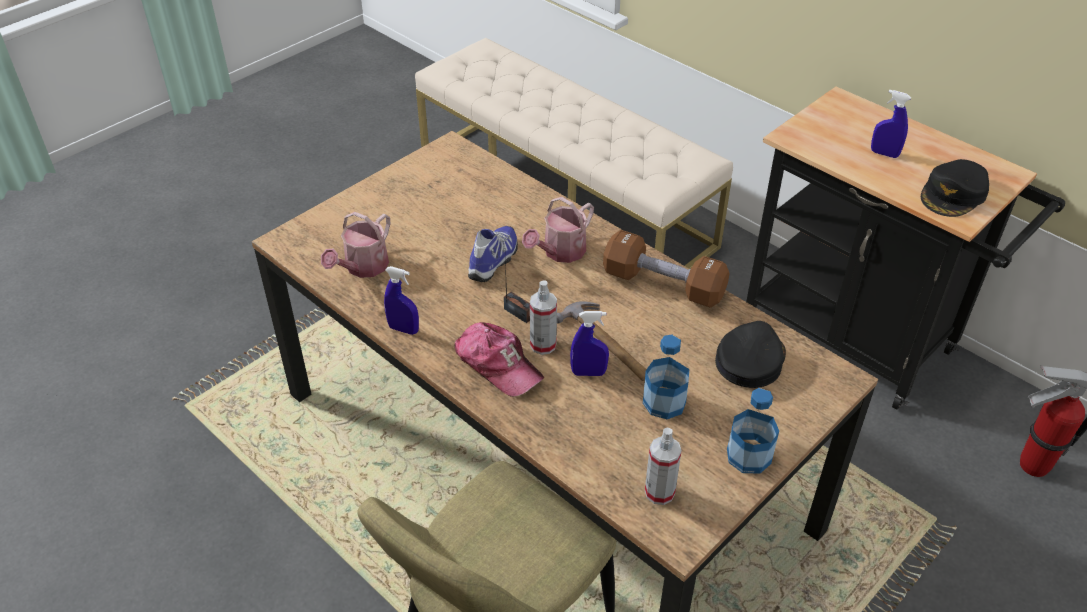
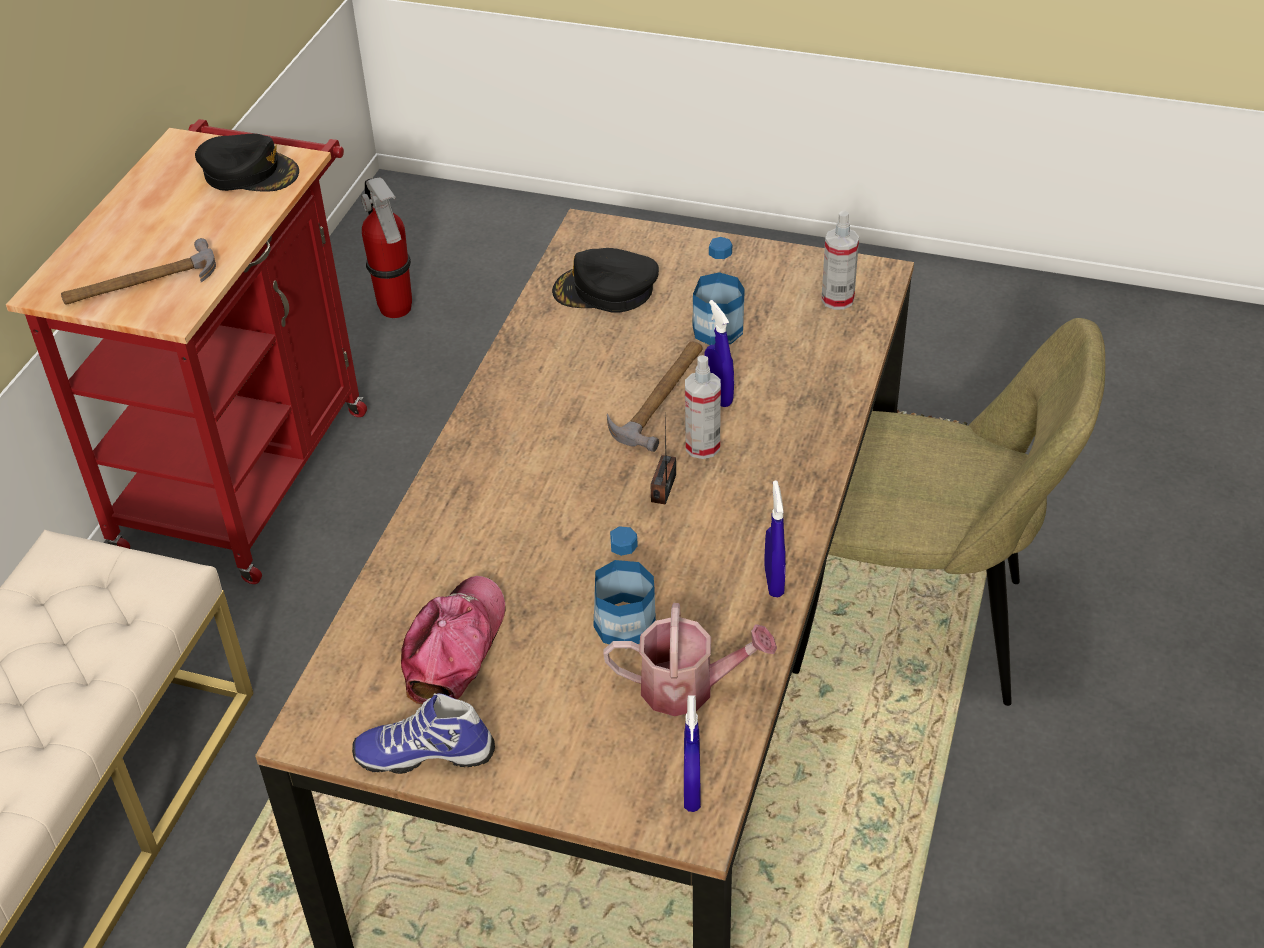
camera: 115 degrees left, 0 degrees up
cap [455,322,544,397] -> cap moved to [401,576,506,704]
shoe [468,226,518,282] -> shoe moved to [352,693,495,774]
watering can [522,197,594,263] -> none
brown dumbbell [603,230,730,308] -> none
bottle [727,388,779,473] -> bottle moved to [593,526,656,649]
black cart [746,87,1065,410] -> red cart [6,119,367,584]
blue spray bottle [871,90,911,158] -> blue spray bottle moved to [684,695,701,812]
none -> hammer [61,238,216,305]

